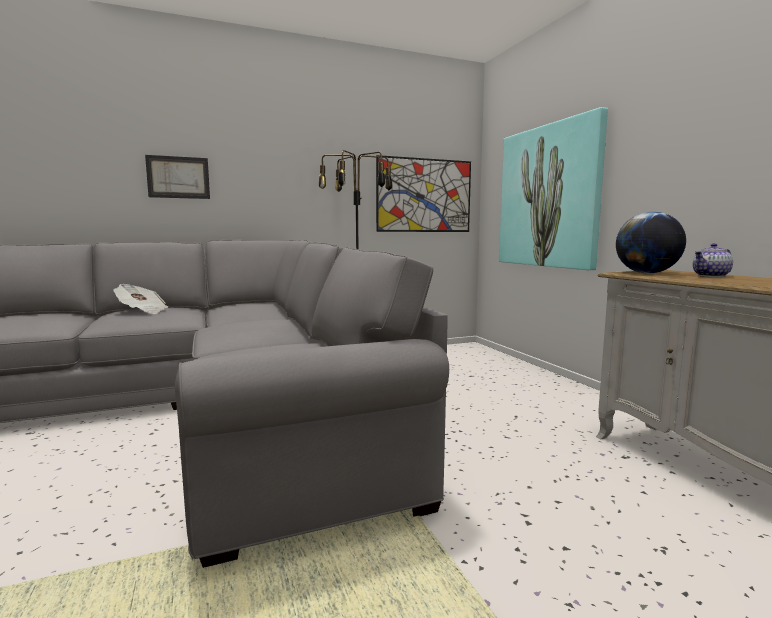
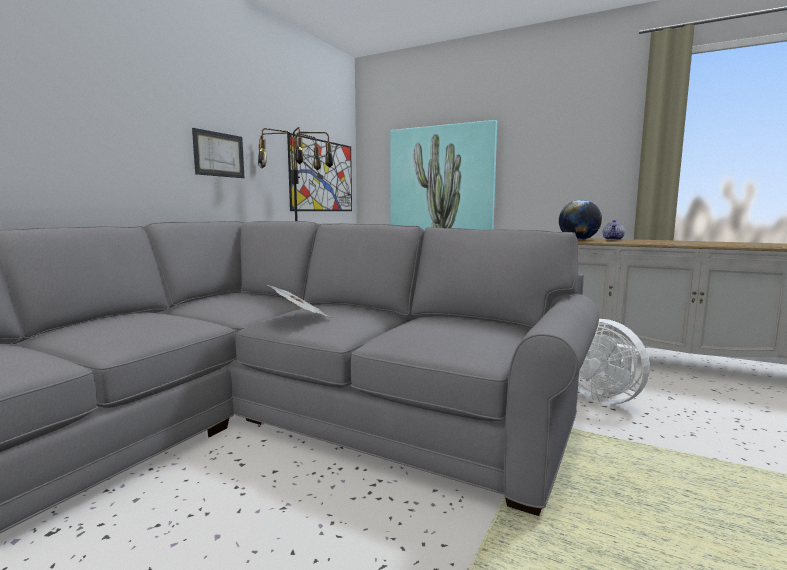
camera: 40 degrees left, 0 degrees up
newspaper [113,284,168,314] -> newspaper moved to [267,285,332,318]
picture [145,155,210,199] -> picture moved to [192,128,244,178]
none -> white fan [578,319,650,404]

